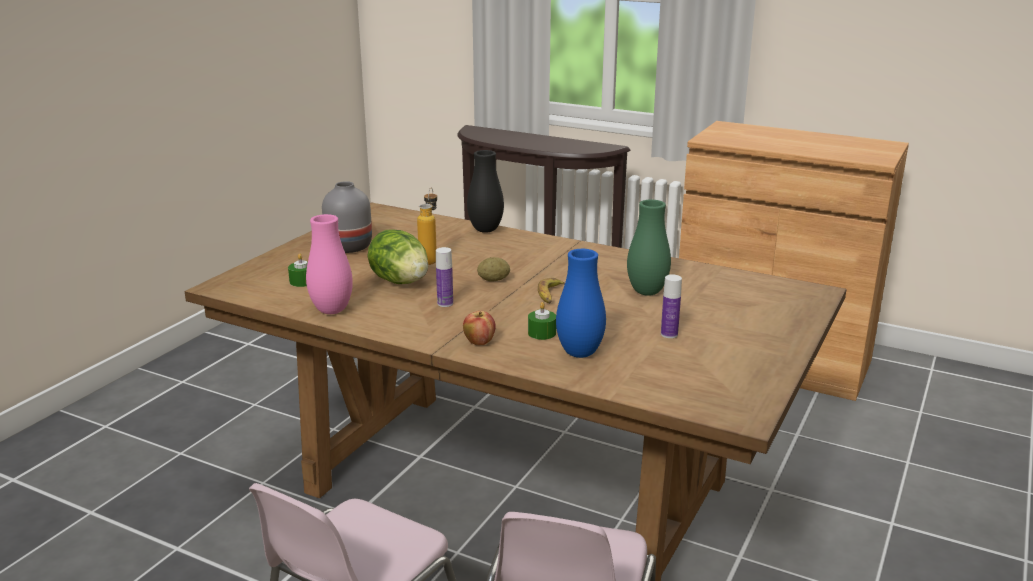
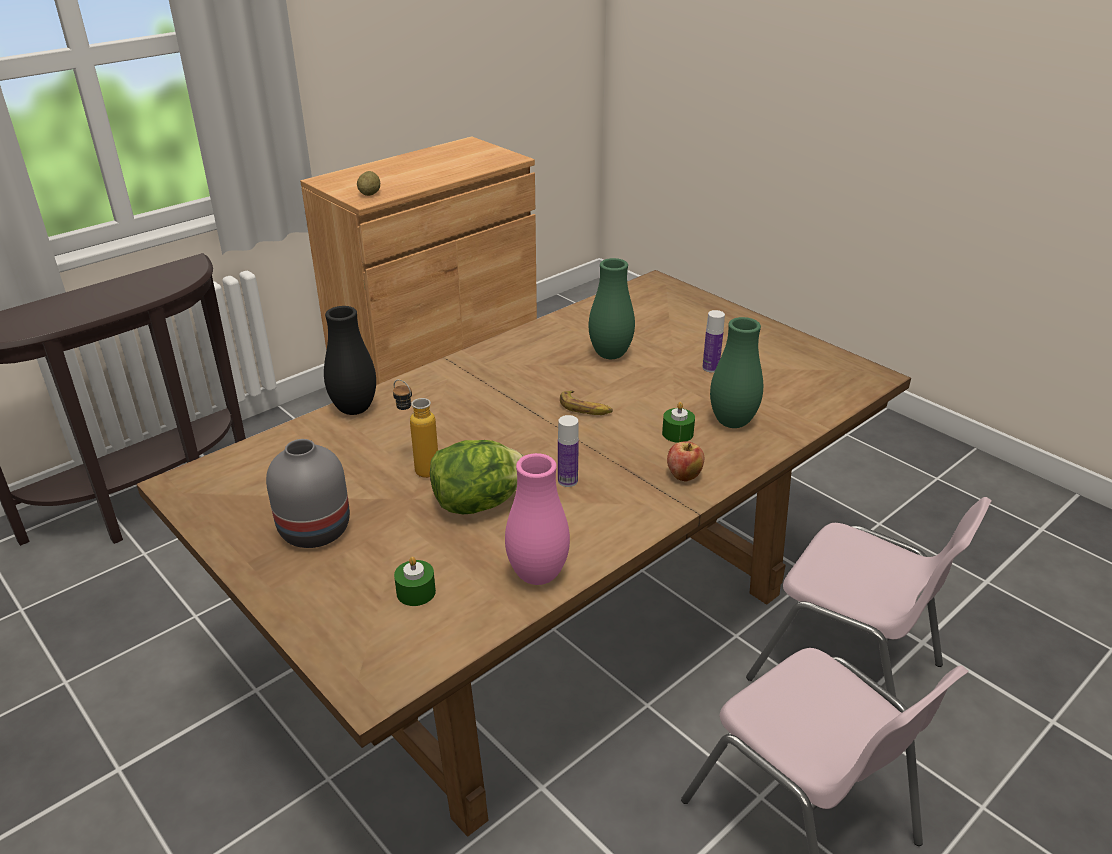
camera: 70 degrees left, 10 degrees up
potato [477,257,510,282] -> potato moved to [357,171,380,196]
blue vase [556,249,606,358] -> green vase [710,317,763,428]

